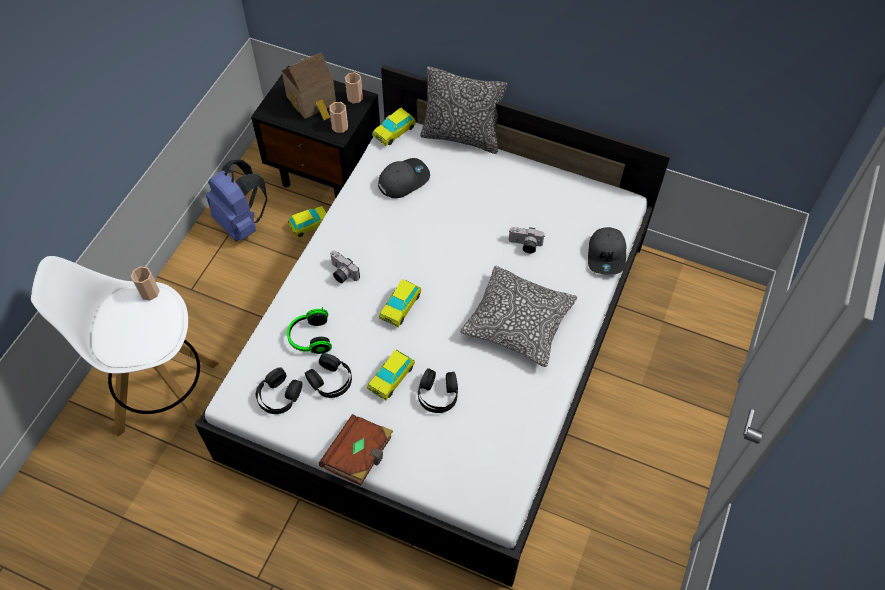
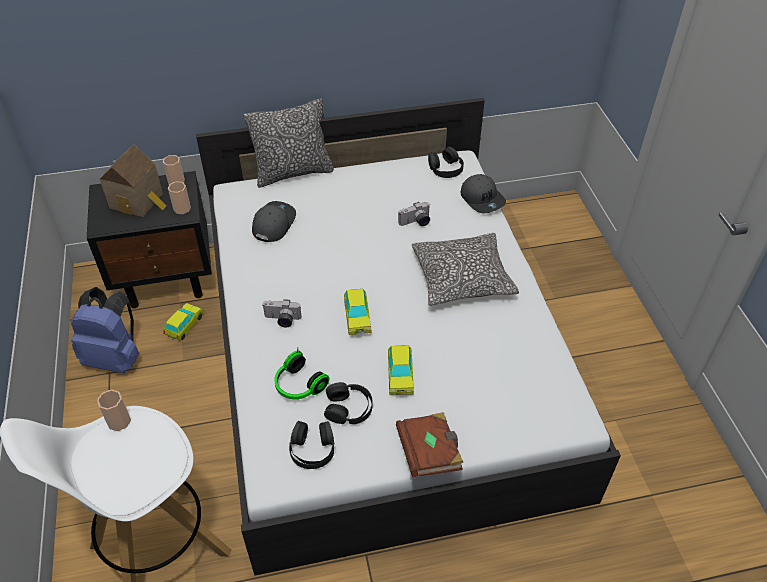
camera: 35 degrees left, 10 degrees down
toy car [372,108,416,146] -> none
black headphones [418,368,458,413] -> black headphones moved to [428,147,464,178]

